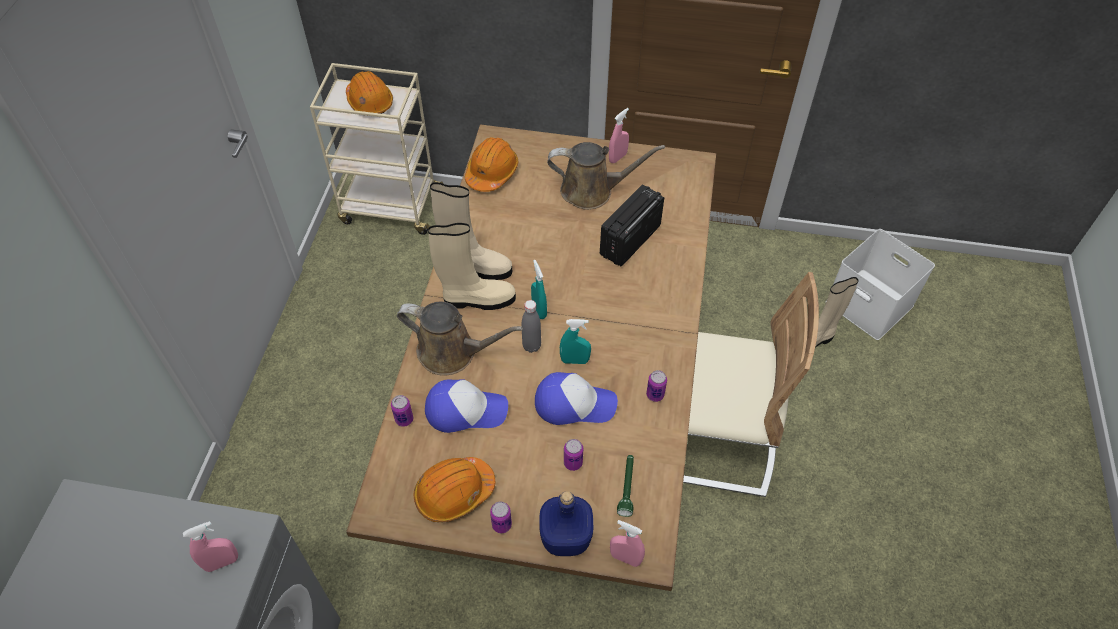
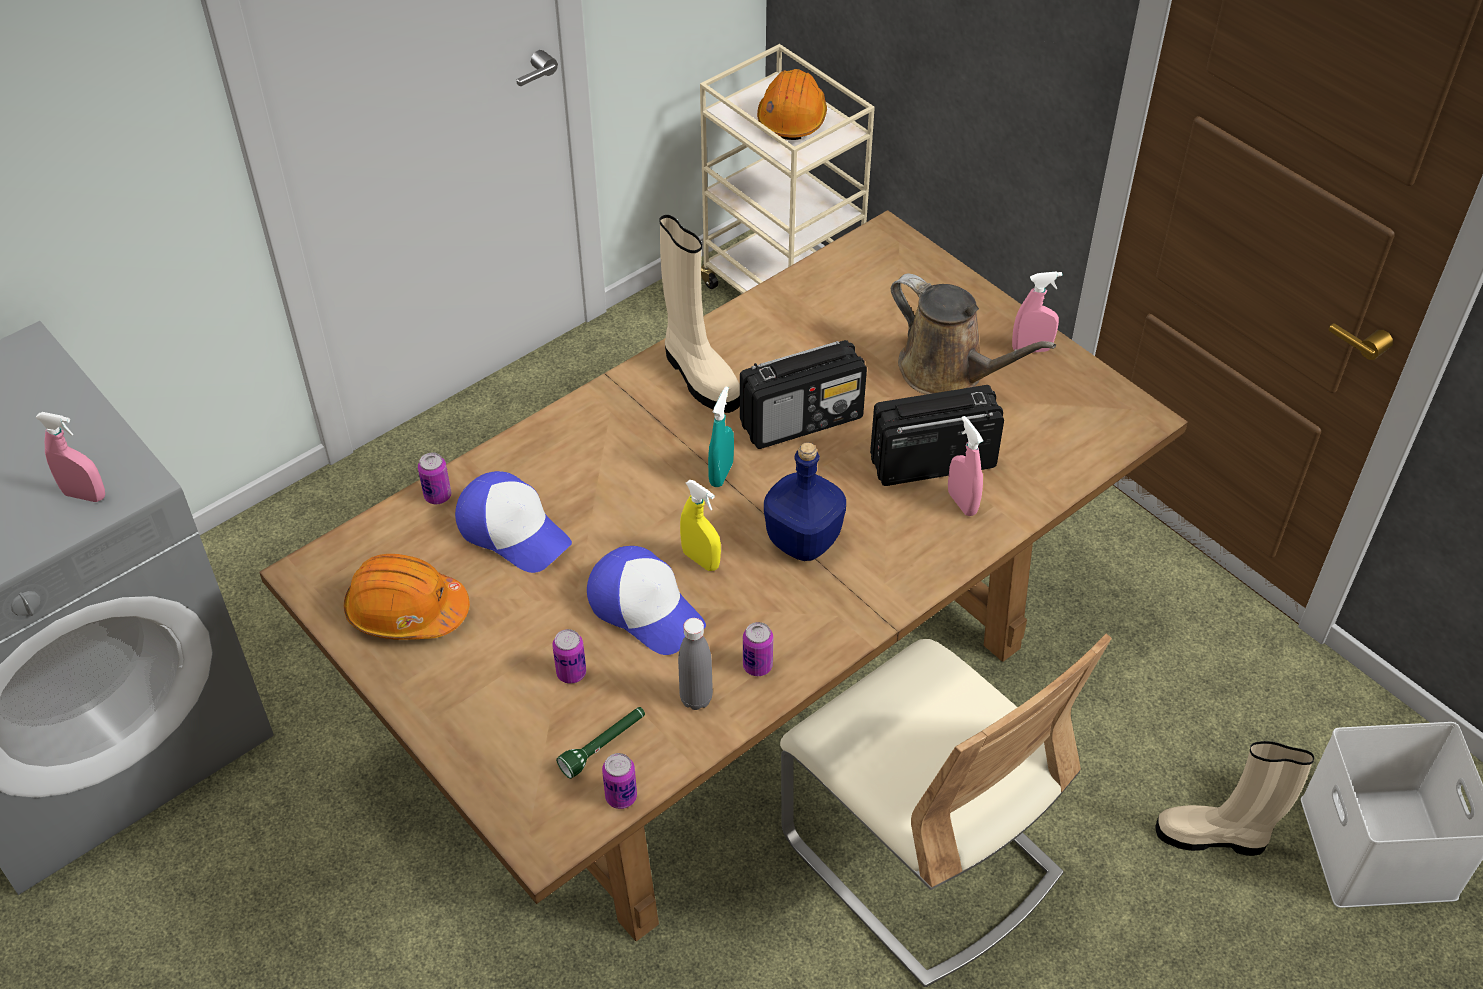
camera: 40 degrees right, 5 degrees down
brown watering can [397,302,523,376] -> none
beige boot [428,223,516,310] -> none
orange hard hat [465,137,518,192] -> none
can [490,501,512,533] -> can moved to [602,753,637,809]
grey bottle [522,300,541,353] -> grey bottle moved to [678,618,713,710]
blue bottle [539,491,593,556] -> blue bottle moved to [764,442,846,561]
turquoise spray bottle [560,319,591,364] -> yellow spray bottle [680,480,721,571]
pink spray bottle [610,520,645,567] -> pink spray bottle moved to [948,416,983,516]
none -> radio [740,340,867,449]

